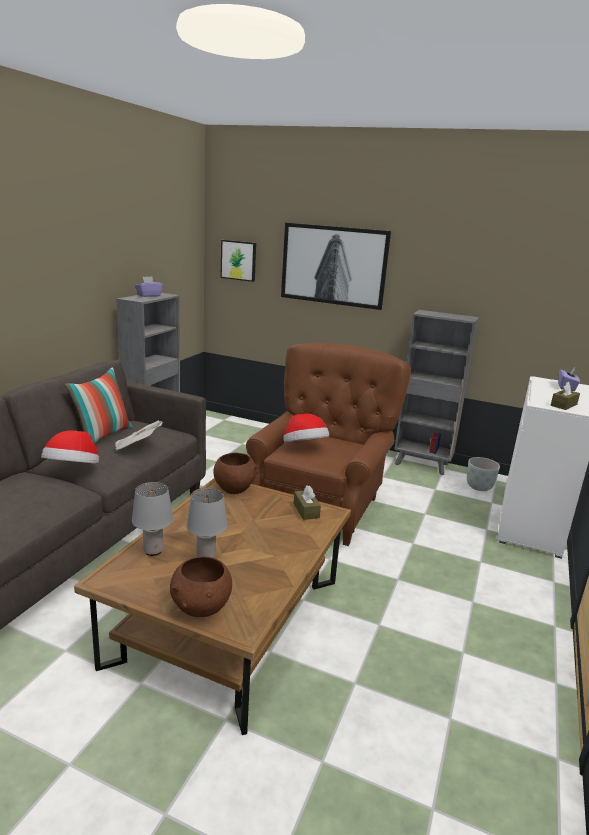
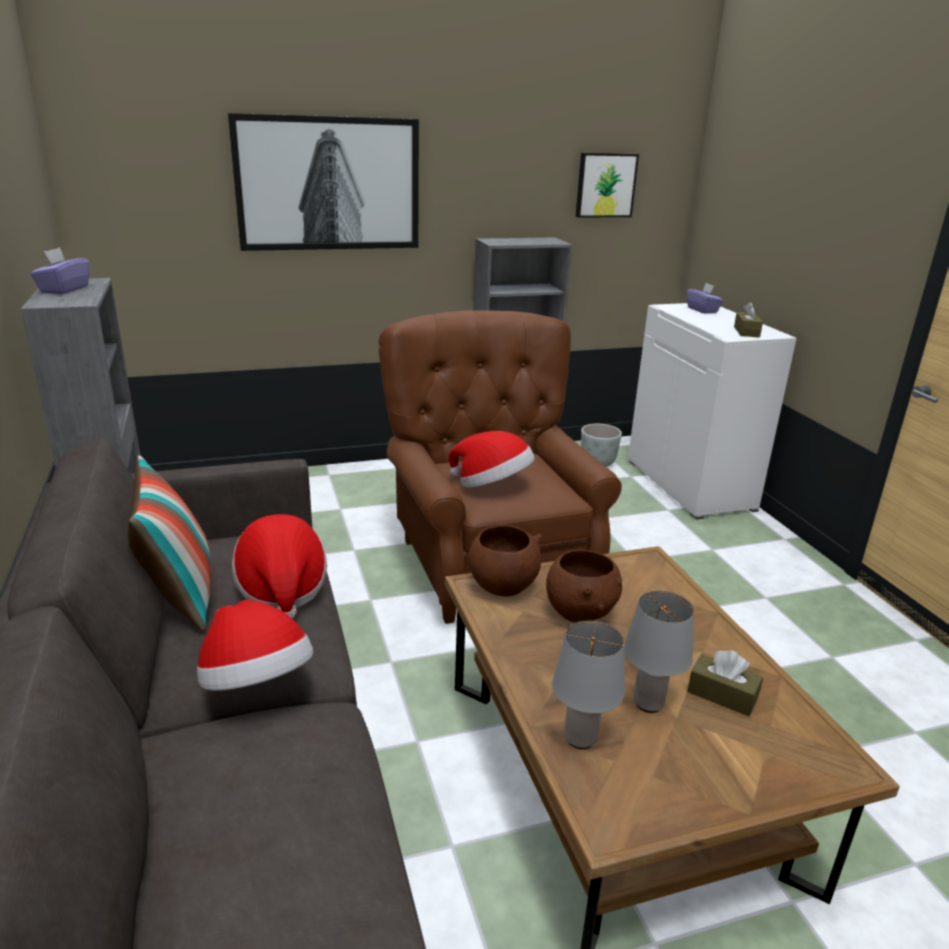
camera: 40 degrees left, 5 degrees up
newspaper [115,420,162,451] -> hat [232,514,327,618]
brown bowl [170,556,232,617] -> brown bowl moved to [546,550,622,623]
picture [220,240,256,282] -> picture moved to [576,153,639,217]
brown tissue box [294,485,321,520] -> brown tissue box moved to [688,650,763,716]

